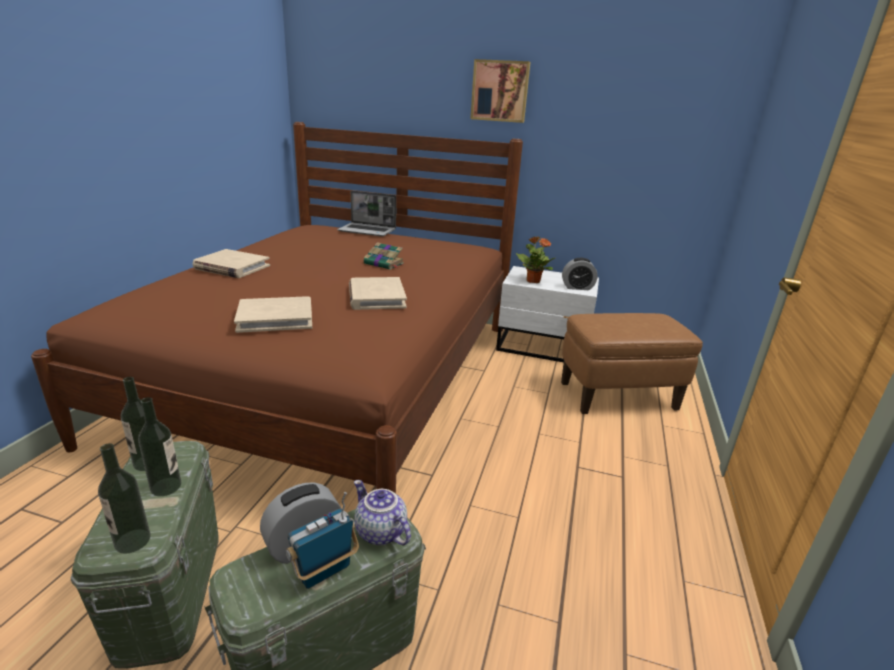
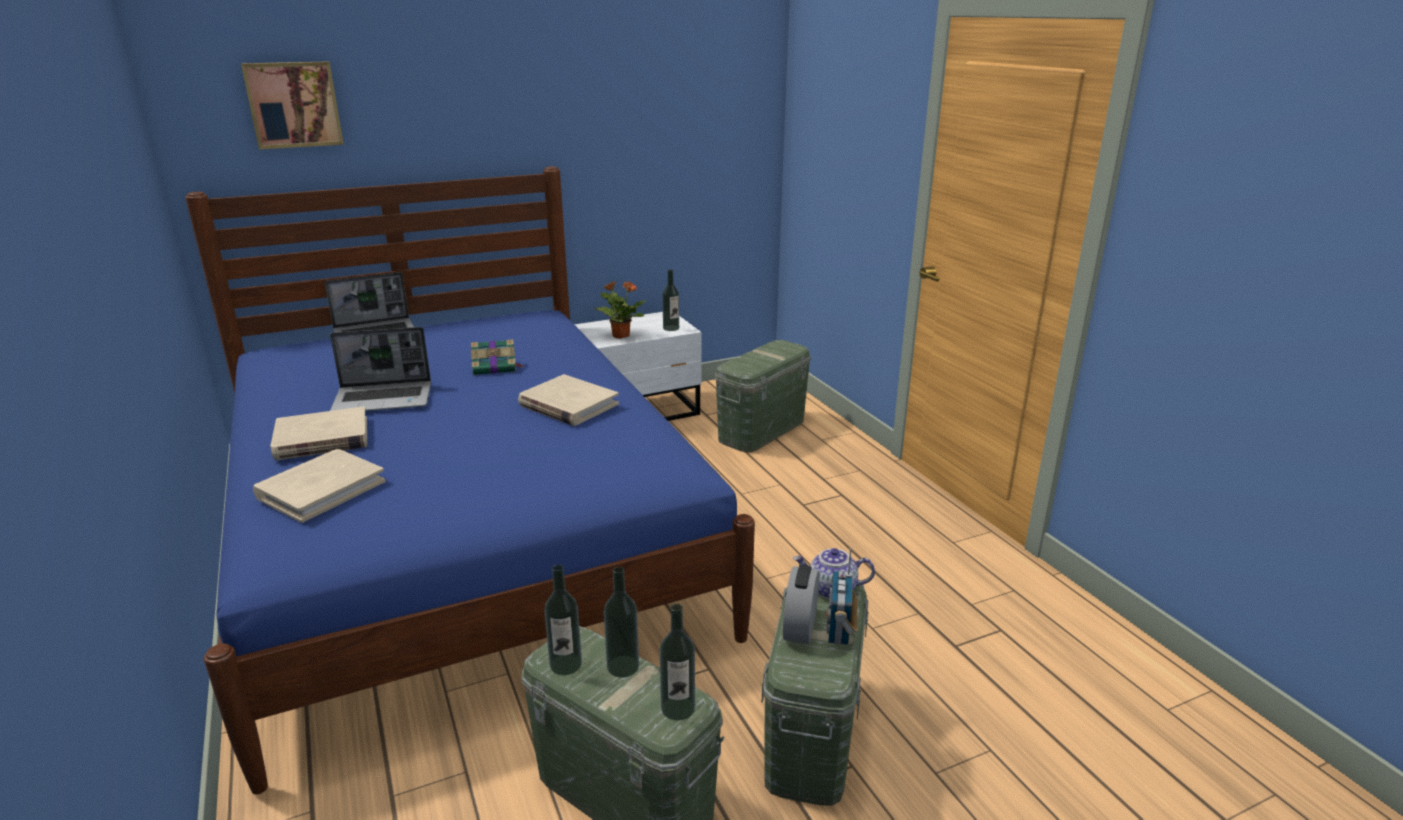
camera: 40 degrees left, 0 degrees up
brown bed [31,122,523,494] -> blue bed [185,167,755,794]
beige book [234,296,312,333] -> beige book moved to [253,449,386,523]
picture [470,59,531,123] -> picture moved to [241,61,344,149]
brown ottoman [561,313,703,414] -> green storage box [715,340,811,452]
alarm clock [562,258,598,290] -> bottle [662,269,679,331]
none -> laptop [330,327,431,411]

